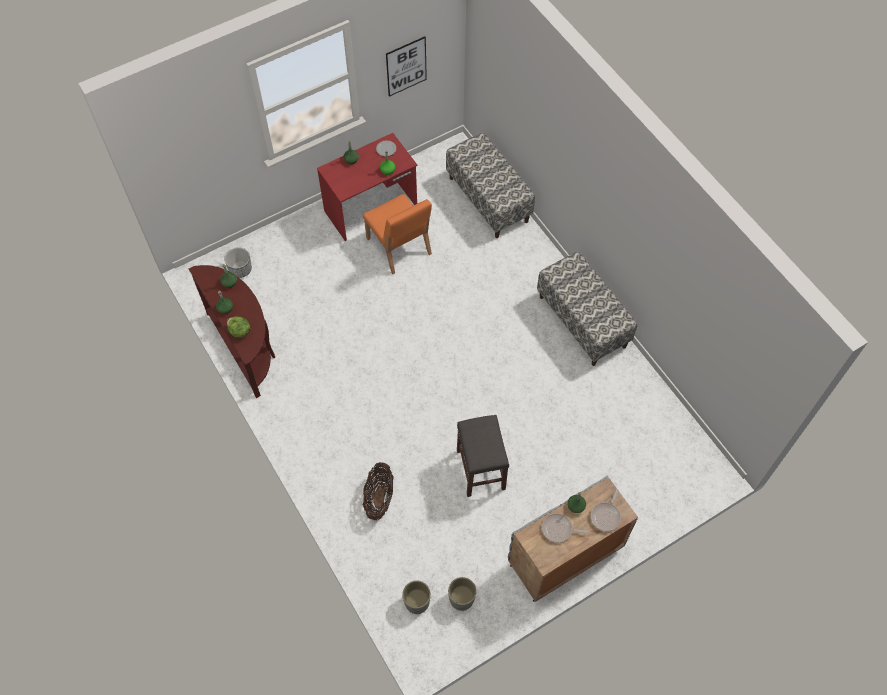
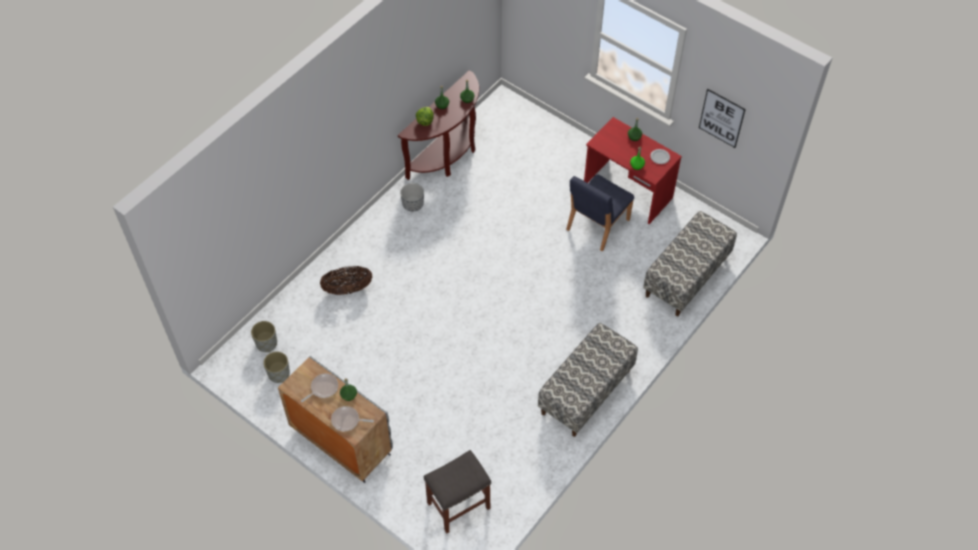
camera: 70 degrees right, 5 degrees down
planter [224,247,252,278] -> planter moved to [400,183,424,211]
orange chair [363,194,432,274] -> blue chair [566,174,634,251]
grey stool [457,415,509,497] -> grey stool moved to [424,450,491,534]
frying pan [542,513,590,543] -> frying pan turned 60 degrees clockwise [301,373,338,402]

